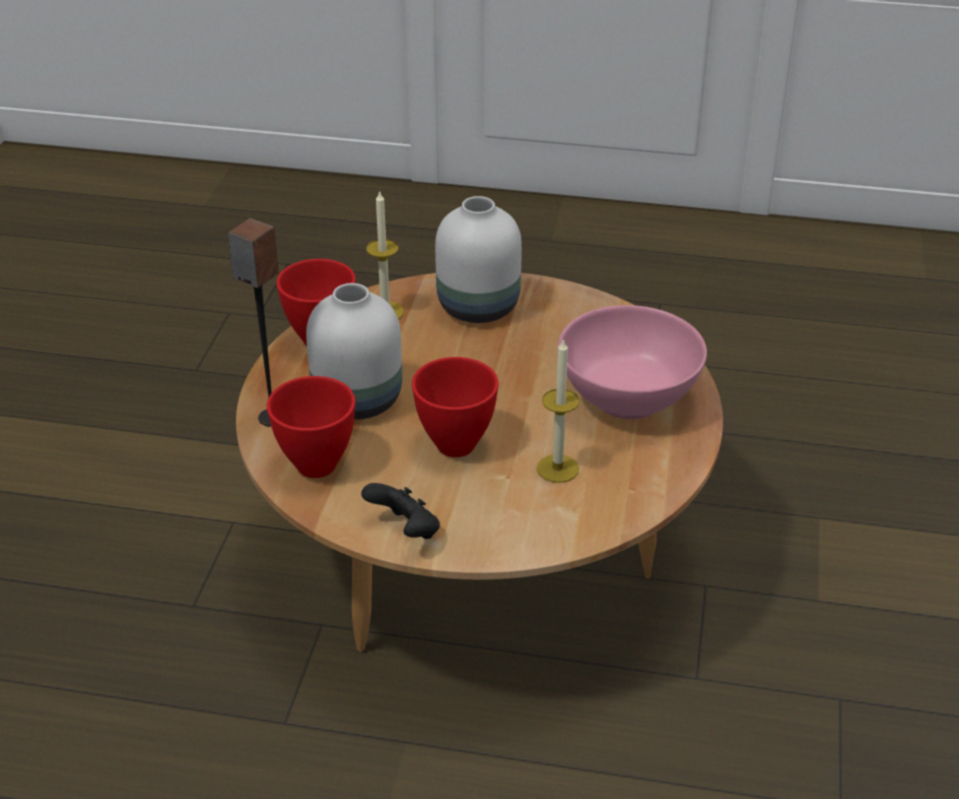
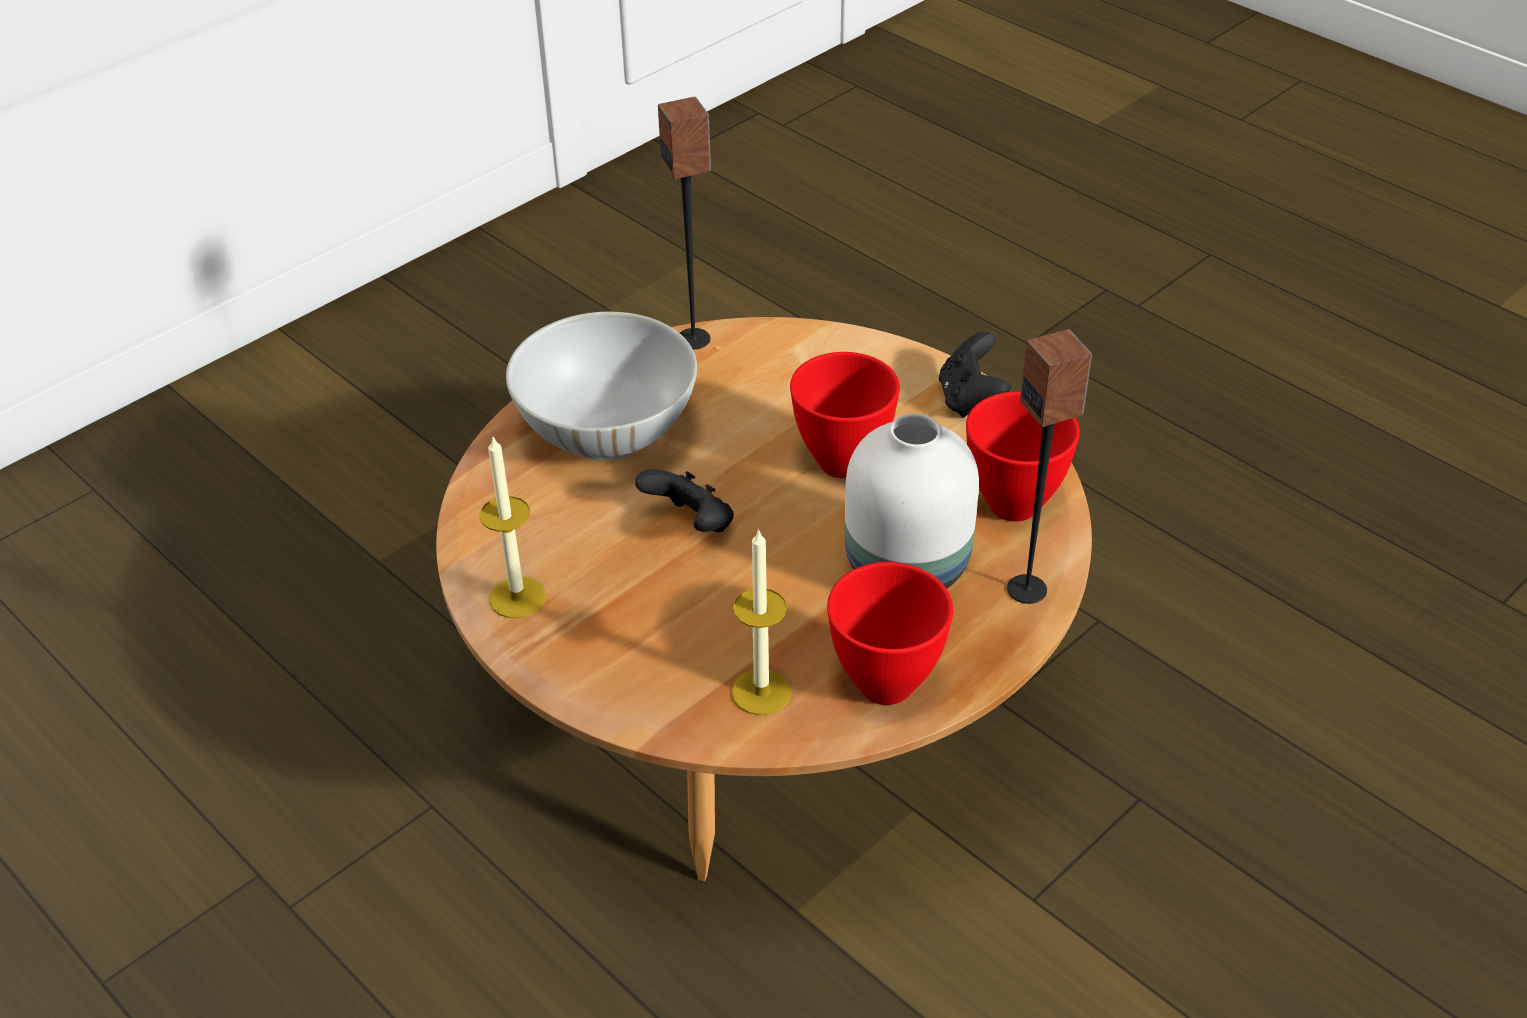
camera: 145 degrees left, 5 degrees up
white vase [435,196,522,323] -> none
candle [537,338,580,483] -> candle moved to [480,437,546,618]
pink bowl [558,305,707,419] -> white bowl [506,312,697,461]
none -> black game controller [635,469,734,532]
none -> speaker [658,97,711,350]

